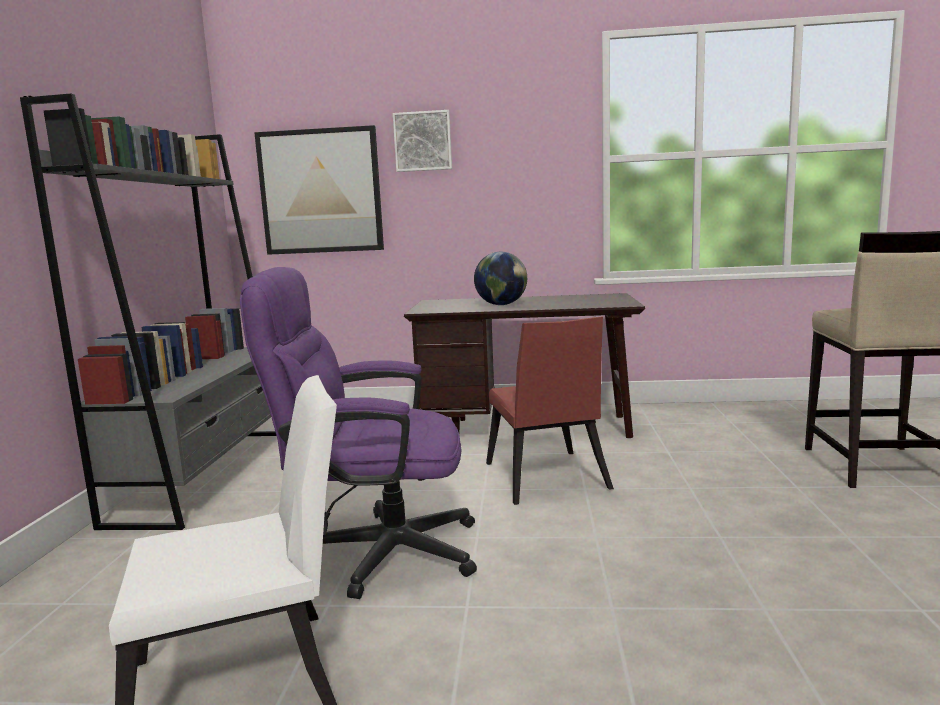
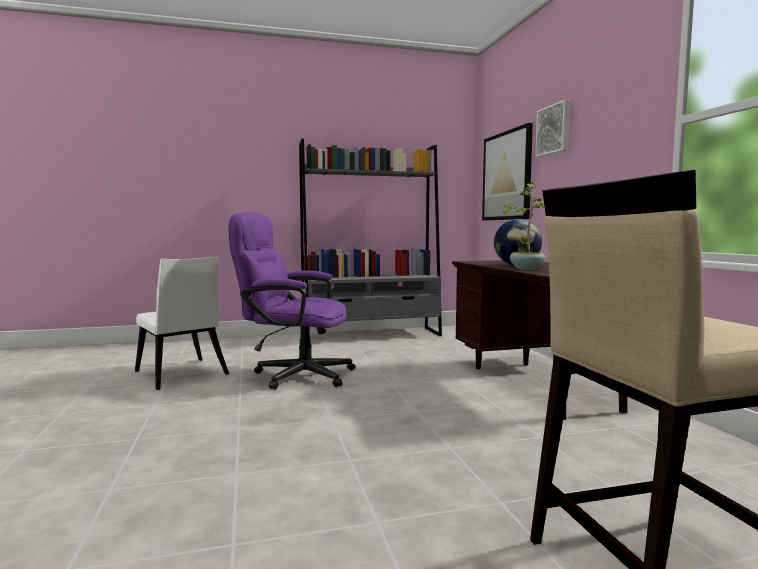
camera: 70 degrees right, 5 degrees down
purple office chair [240,267,477,599] -> purple office chair turned 60 degrees counterclockwise [228,212,355,389]
red chair [486,316,614,505] -> none
none -> potted plant [499,183,545,270]

